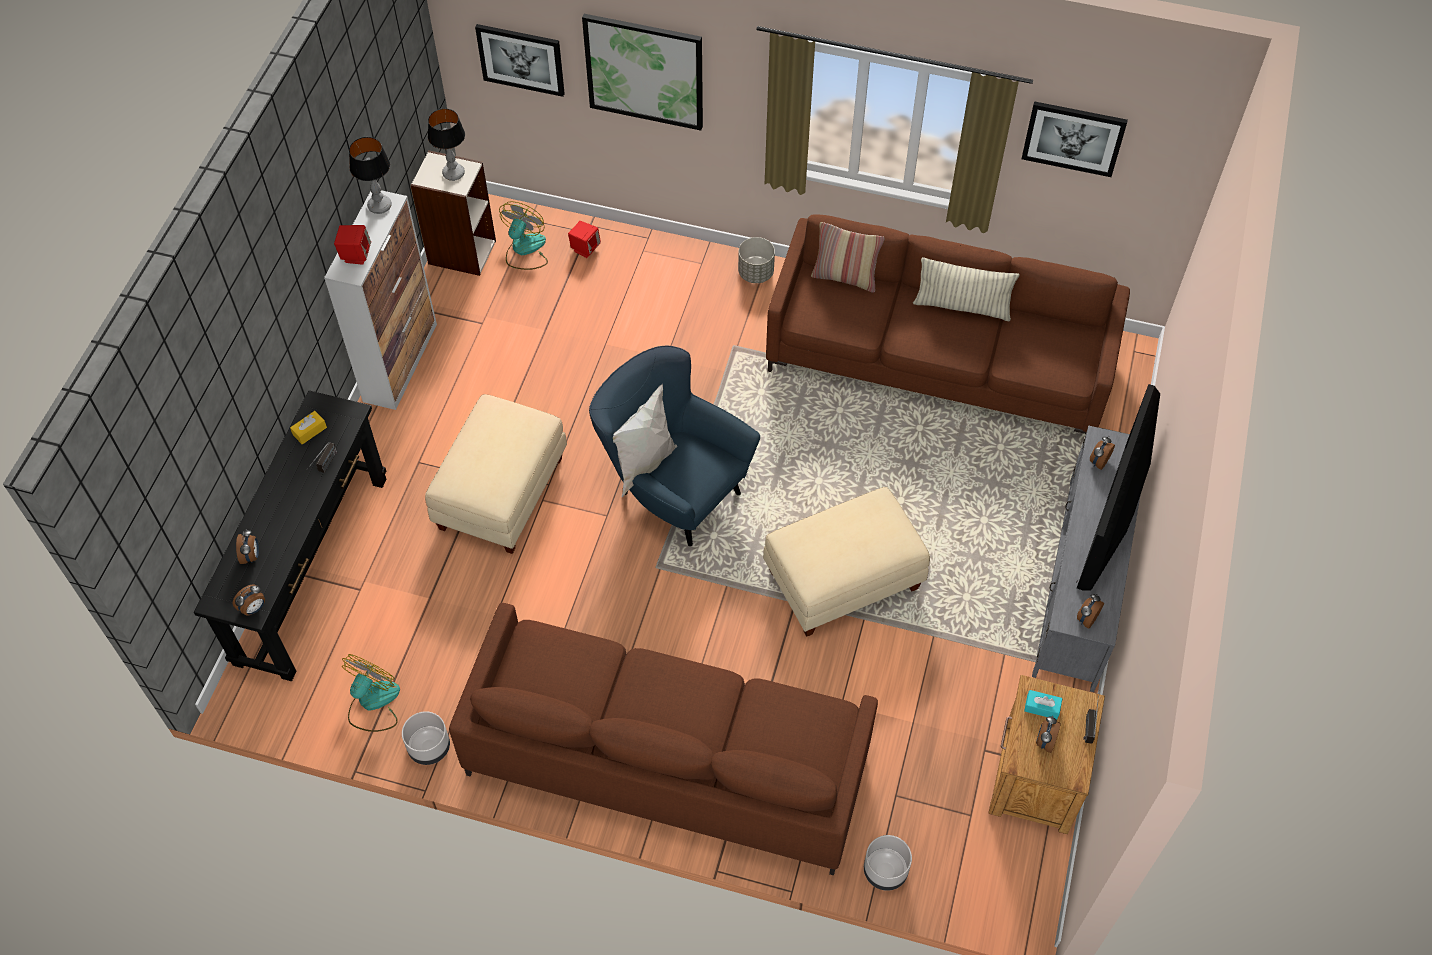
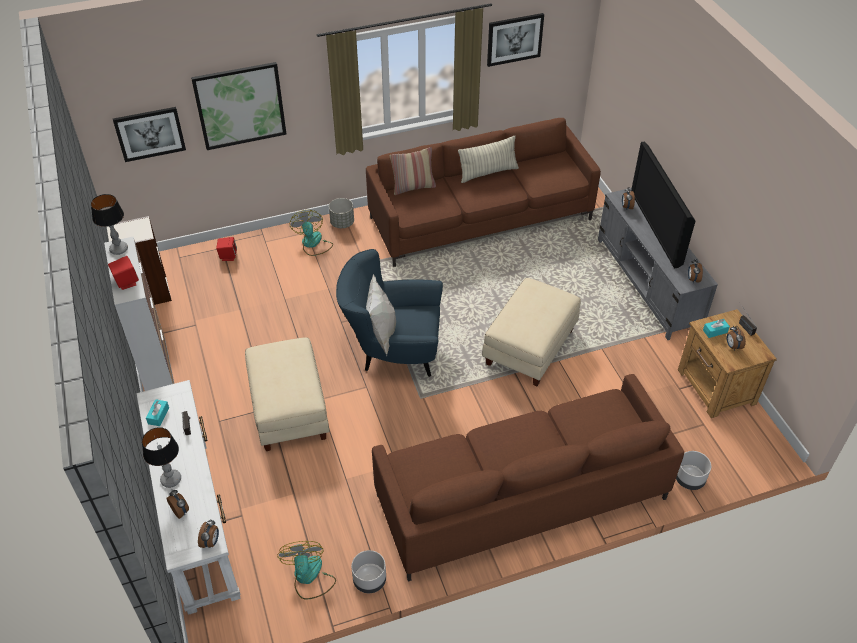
camera: 35 degrees left, 10 degrees down
black console table [194,390,386,681] -> white console table [136,380,241,615]
yellow tissue box [290,411,327,444] -> turquoise tissue box [146,399,169,426]
table lamp [428,108,465,181] -> table lamp moved to [142,427,181,488]
fan [499,201,548,270] -> fan moved to [289,210,333,256]

